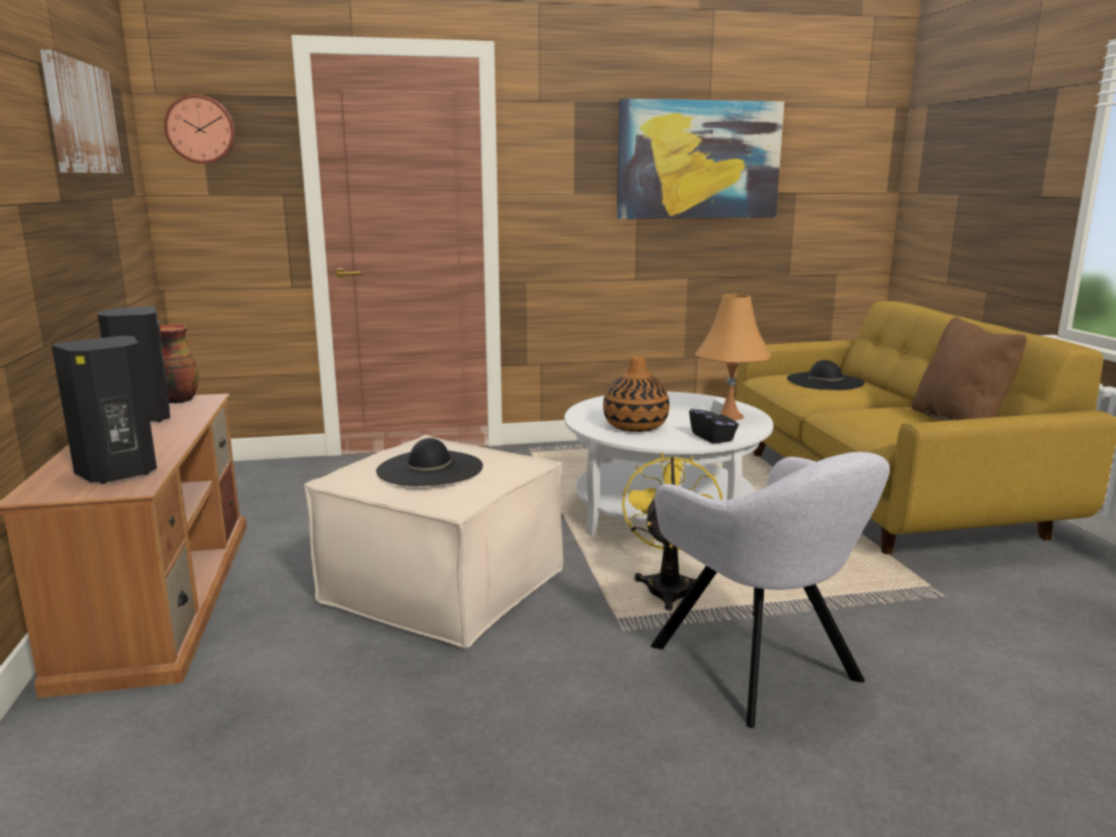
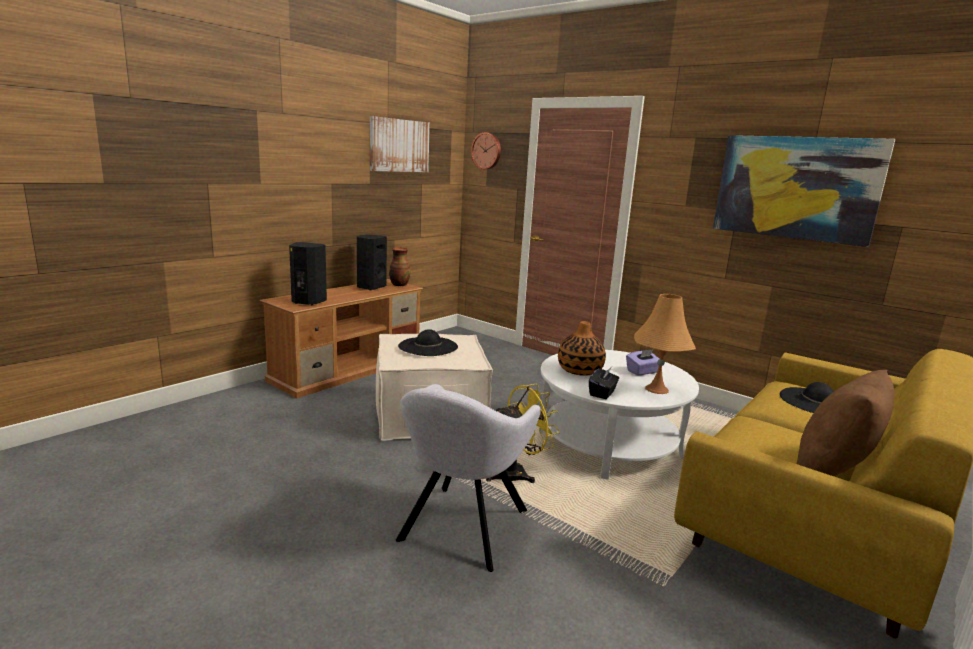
camera: 50 degrees right, 0 degrees up
none -> purple tissue box [626,349,659,376]

